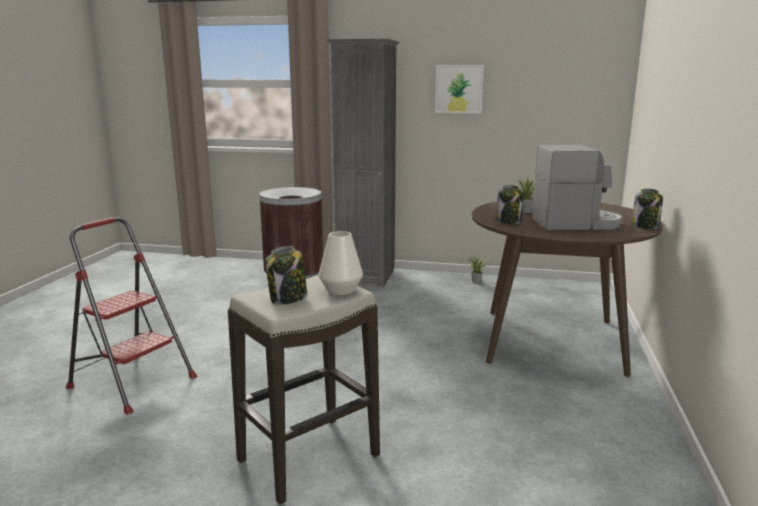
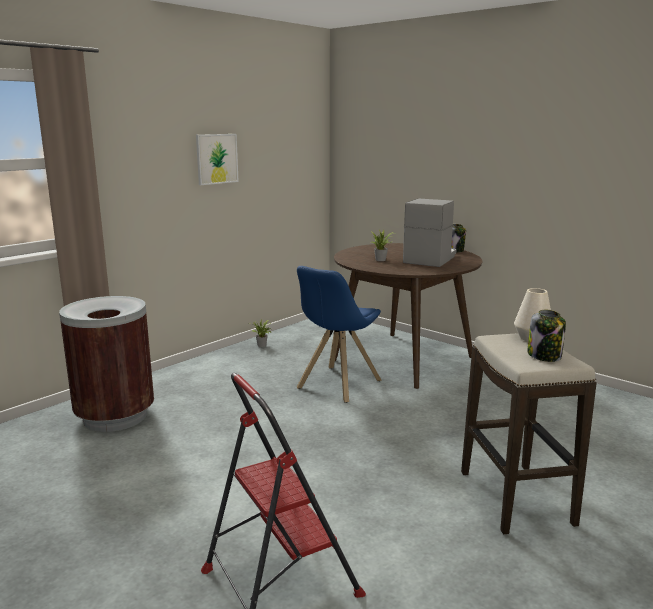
camera: 60 degrees left, 0 degrees up
grey cabinet [326,39,400,288] -> none
jar [497,185,523,224] -> none
none -> blue chair [297,266,382,403]

